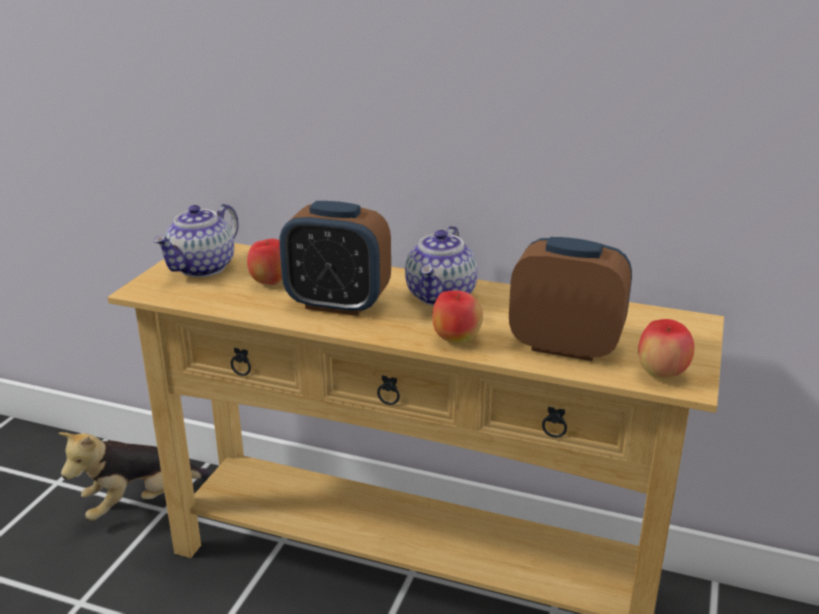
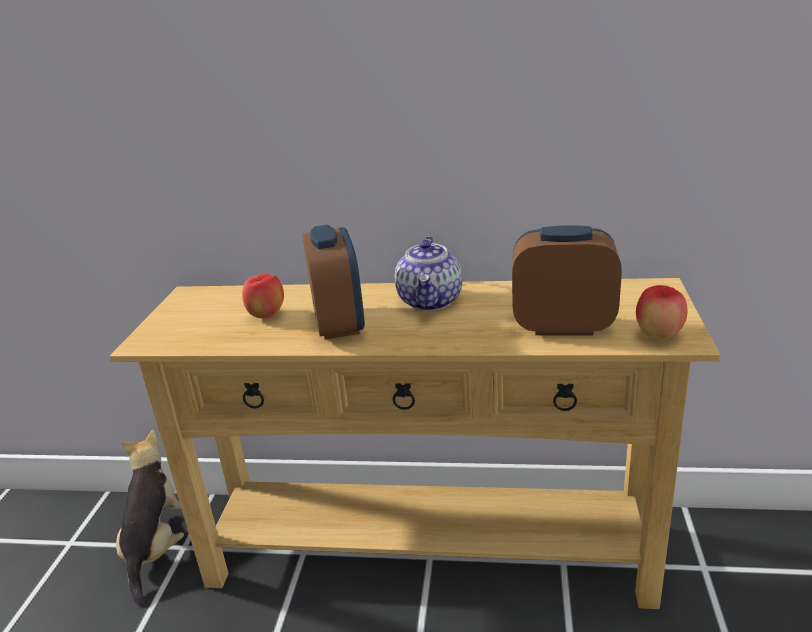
camera: 10 degrees left, 0 degrees up
plush toy [59,432,210,521] -> plush toy turned 135 degrees clockwise [116,430,184,606]
teapot [153,204,238,277] -> none
alarm clock [279,201,391,316] -> alarm clock turned 105 degrees counterclockwise [302,225,365,340]
apple [432,290,483,344] -> none

